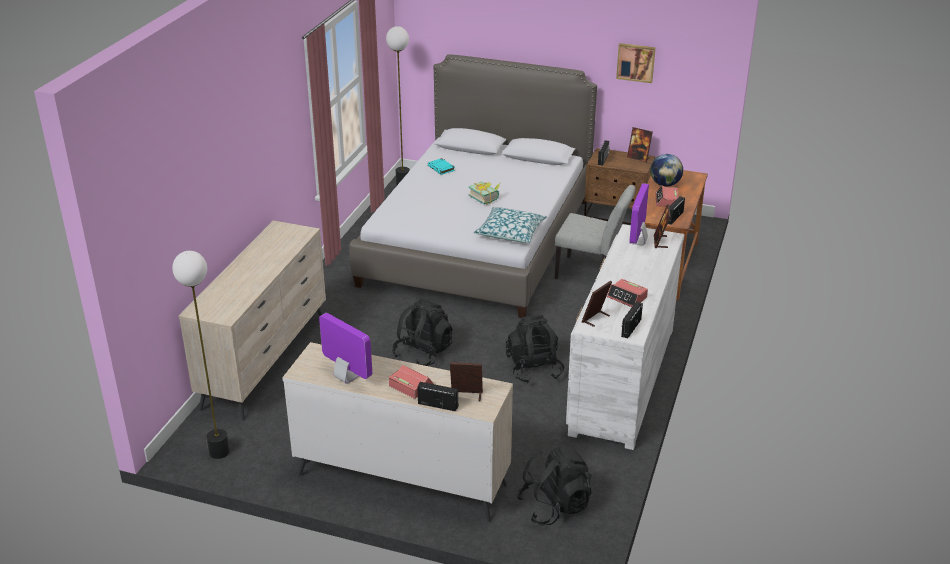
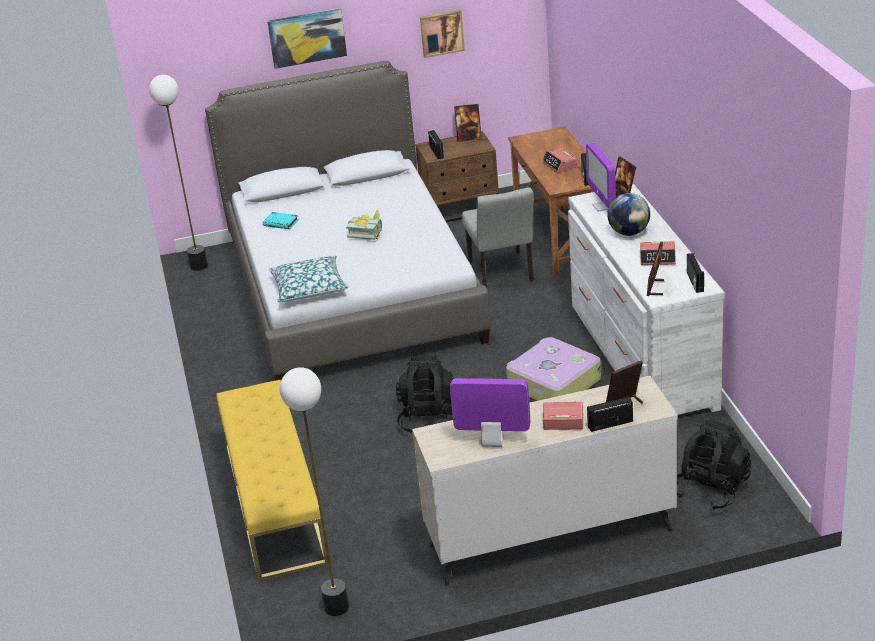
camera: 30 degrees left, 0 degrees up
beige dresser [179,220,326,421] -> yellow bench [216,380,328,581]
pillow [474,207,547,243] -> pillow moved to [268,255,349,302]
black backpack [506,315,564,383] -> suitcase [506,337,601,401]
grey chair [555,185,635,279] -> grey chair turned 90 degrees clockwise [462,187,534,288]
globe [650,154,683,187] -> globe moved to [607,193,650,236]
none -> picture [267,8,347,69]

